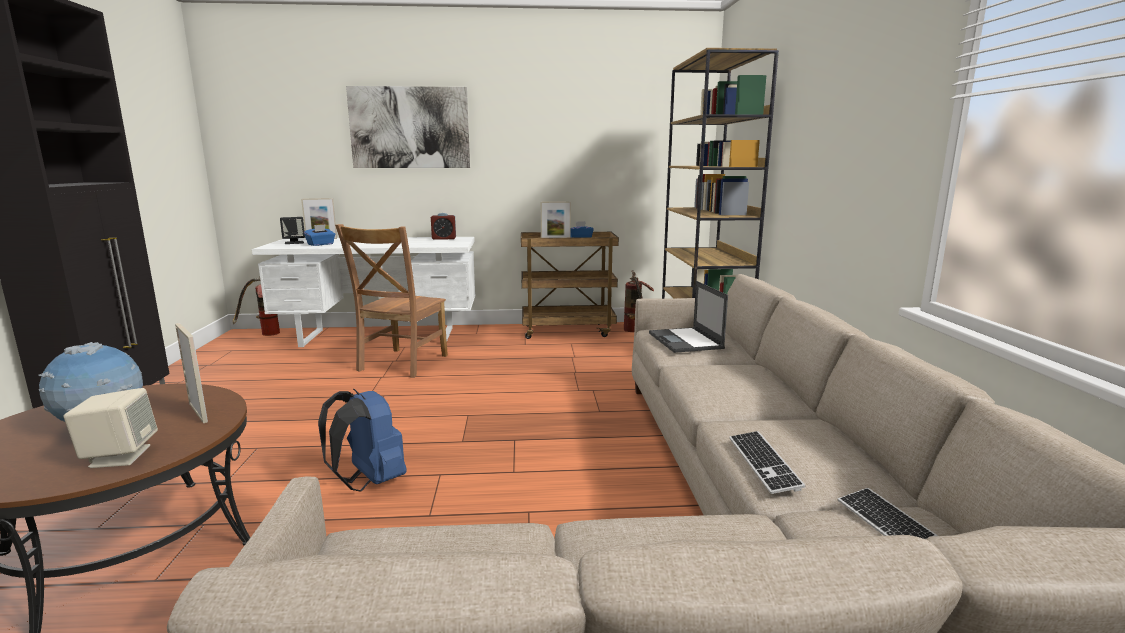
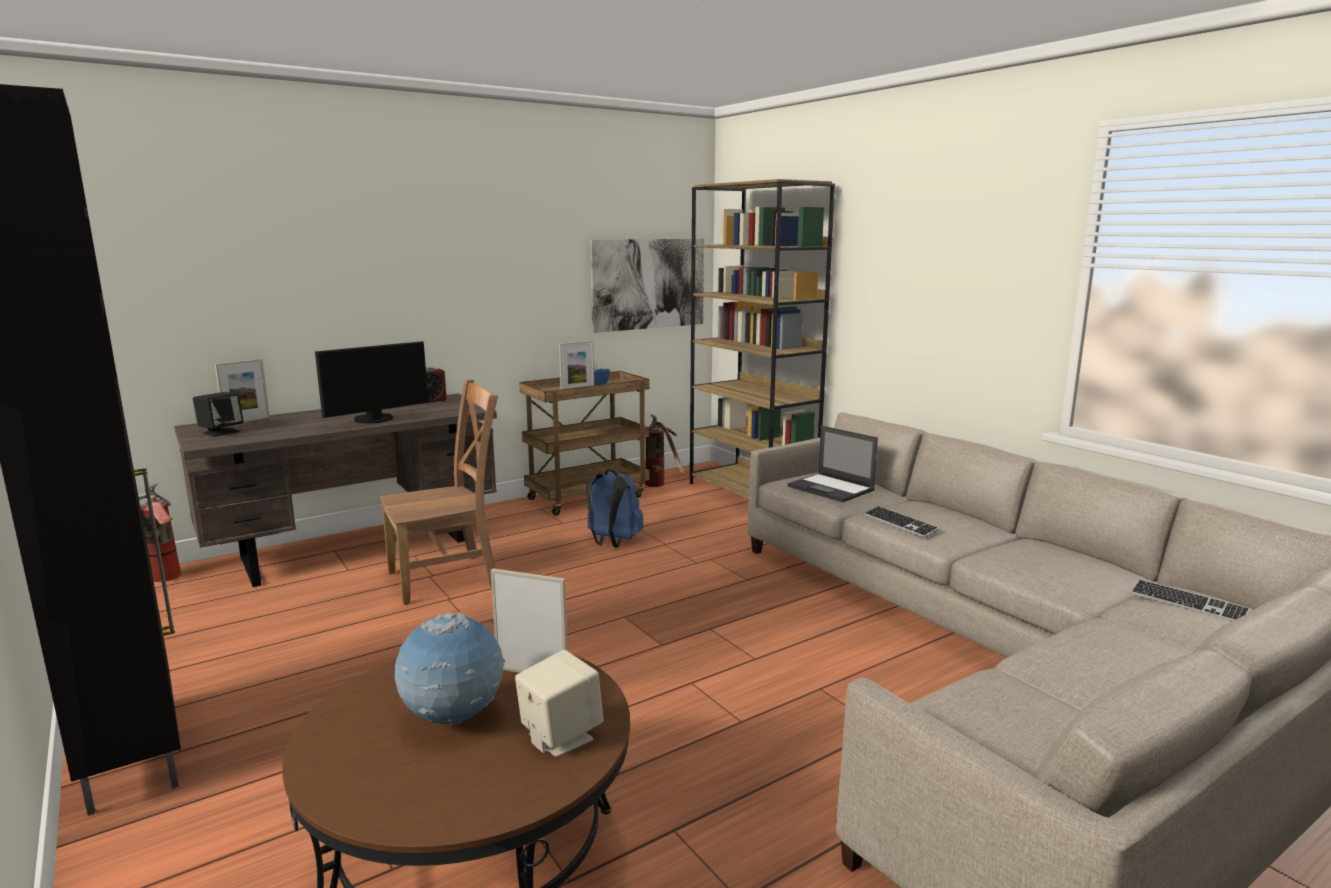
camera: 30 degrees left, 0 degrees up
white desk [252,237,475,347] -> brown desk [174,393,497,587]
blue tissue box [304,224,335,246] -> none
blue backpack [318,389,407,492] -> blue backpack moved to [586,469,644,548]
brown chair [335,224,448,378] -> brown chair turned 105 degrees counterclockwise [380,379,498,605]
picture [346,86,470,168] -> picture moved to [590,239,704,333]
keyboard [729,431,805,494] -> keyboard moved to [864,506,940,538]
none -> monitor [315,341,428,424]

